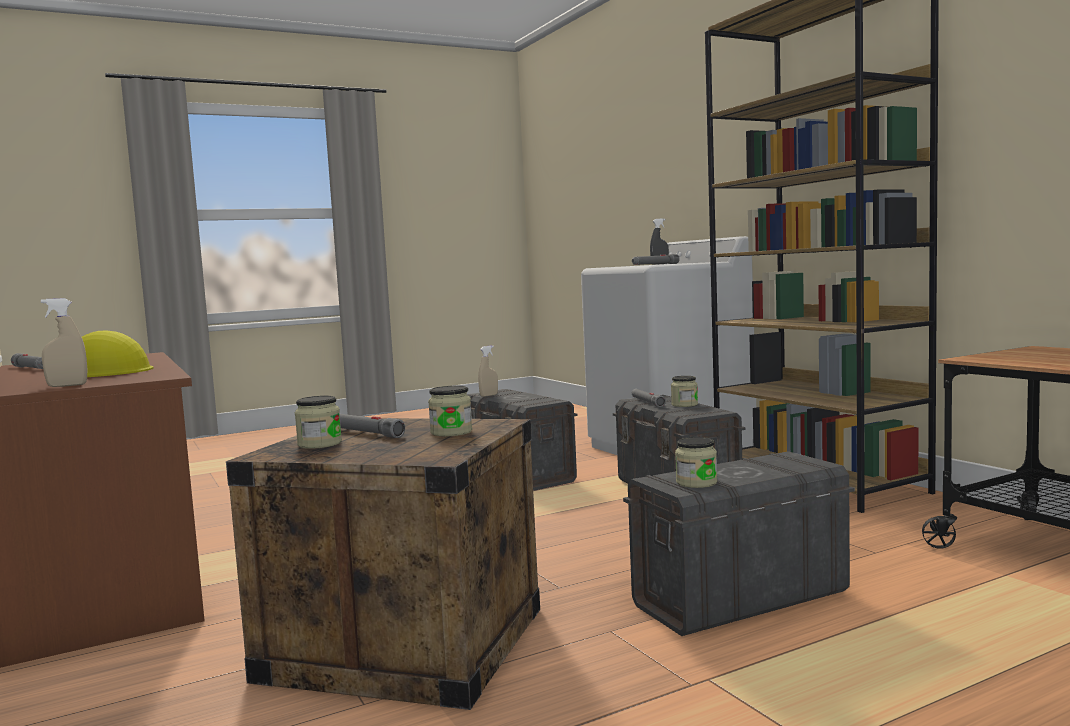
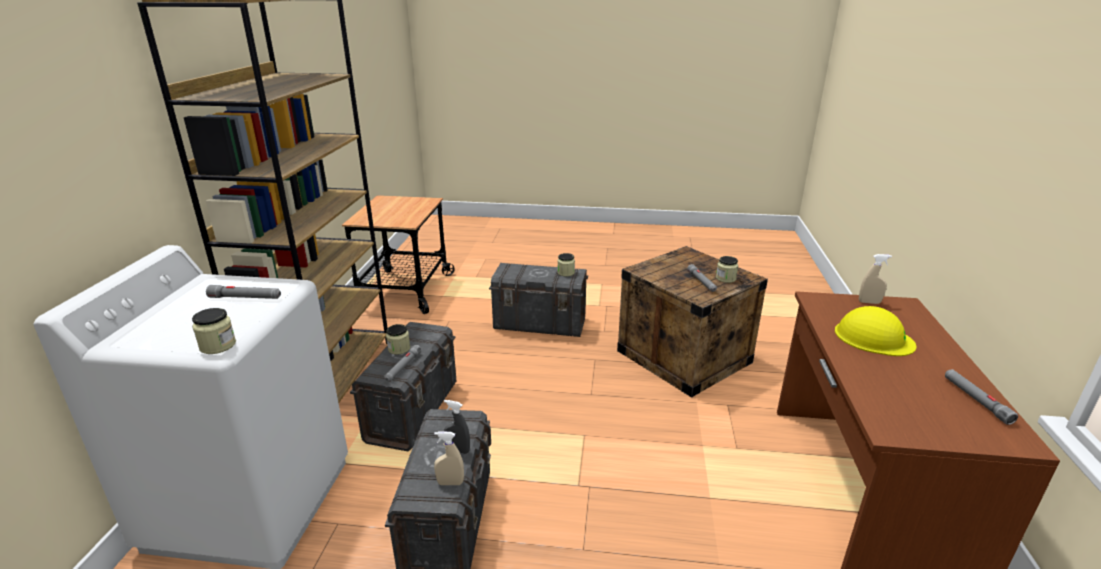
camera: 145 degrees left, 20 degrees up
jar [428,386,472,436] -> jar moved to [192,308,236,354]
grey spray bottle [650,218,669,265] -> grey spray bottle moved to [444,400,470,454]

